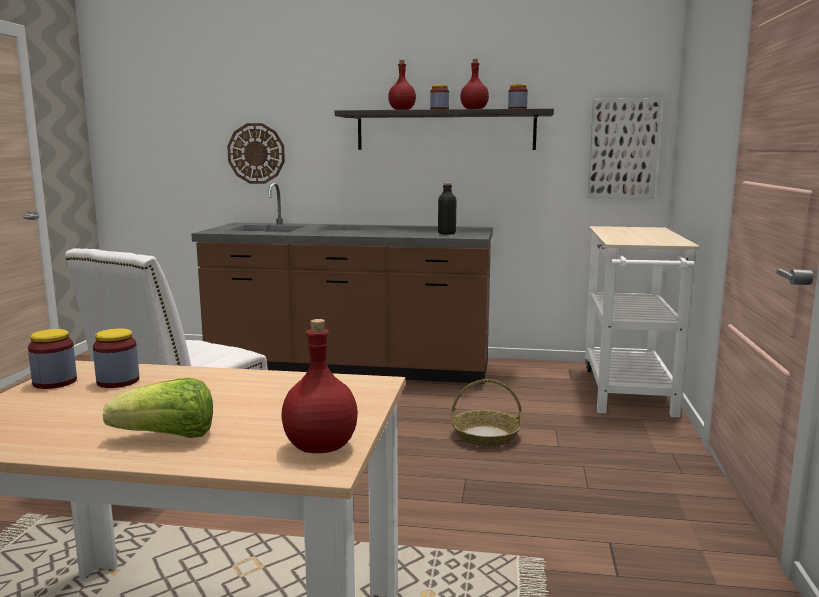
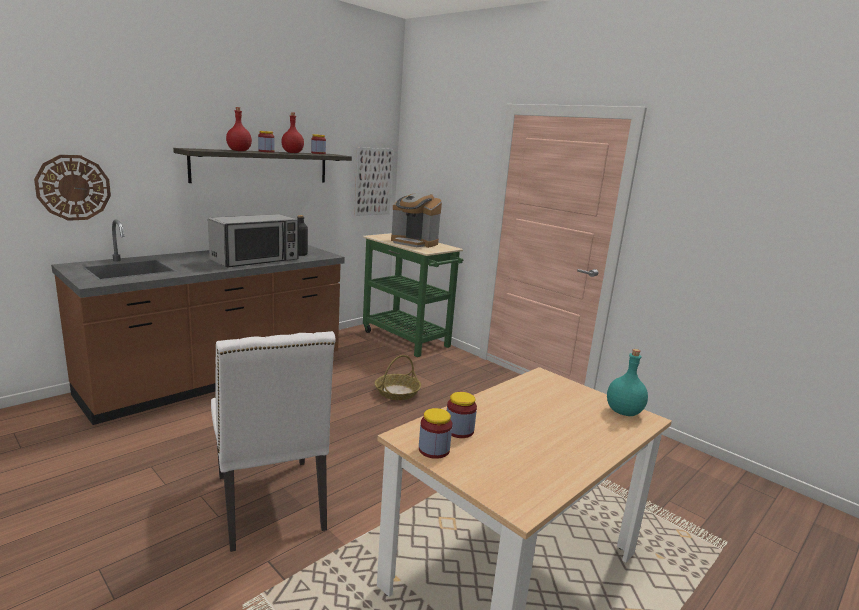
camera: 55 degrees left, 5 degrees up
lettuce [103,377,213,438] -> none
red bottle [281,319,358,453] -> turquoise bottle [607,349,648,416]
white cart [585,226,700,418] -> green cart [363,233,463,357]
none -> microwave [208,214,299,268]
none -> coffee machine [391,192,442,248]

